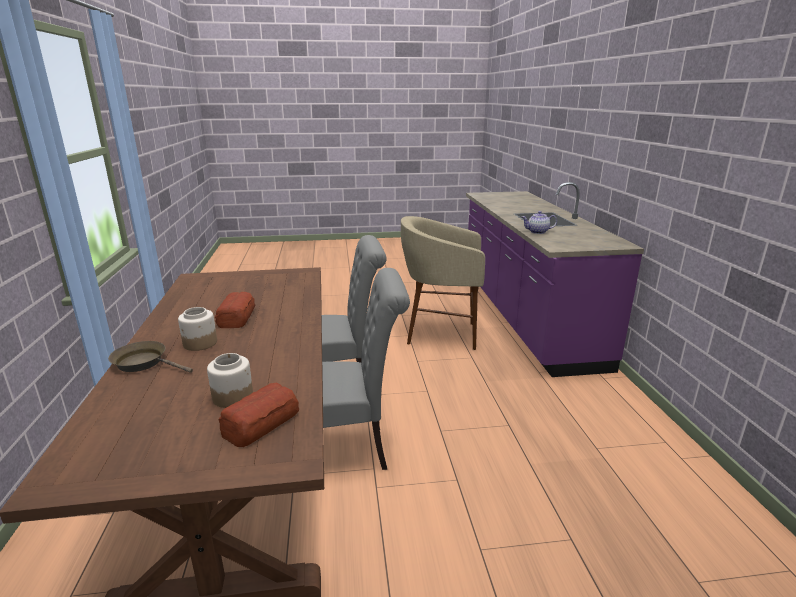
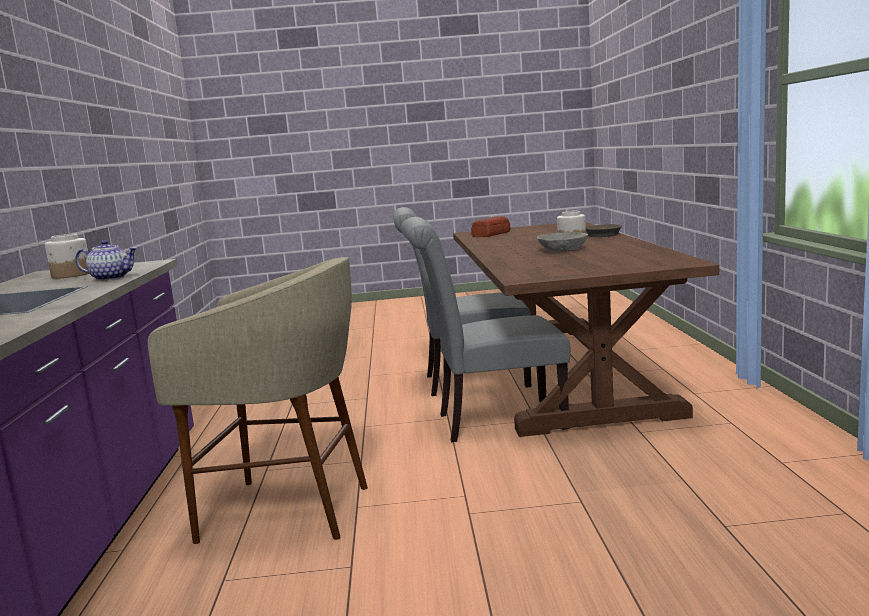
camera: 175 degrees left, 10 degrees down
jar [207,353,253,408] -> jar moved to [45,234,89,279]
bread [215,292,255,328] -> grey bowl [537,232,588,252]

